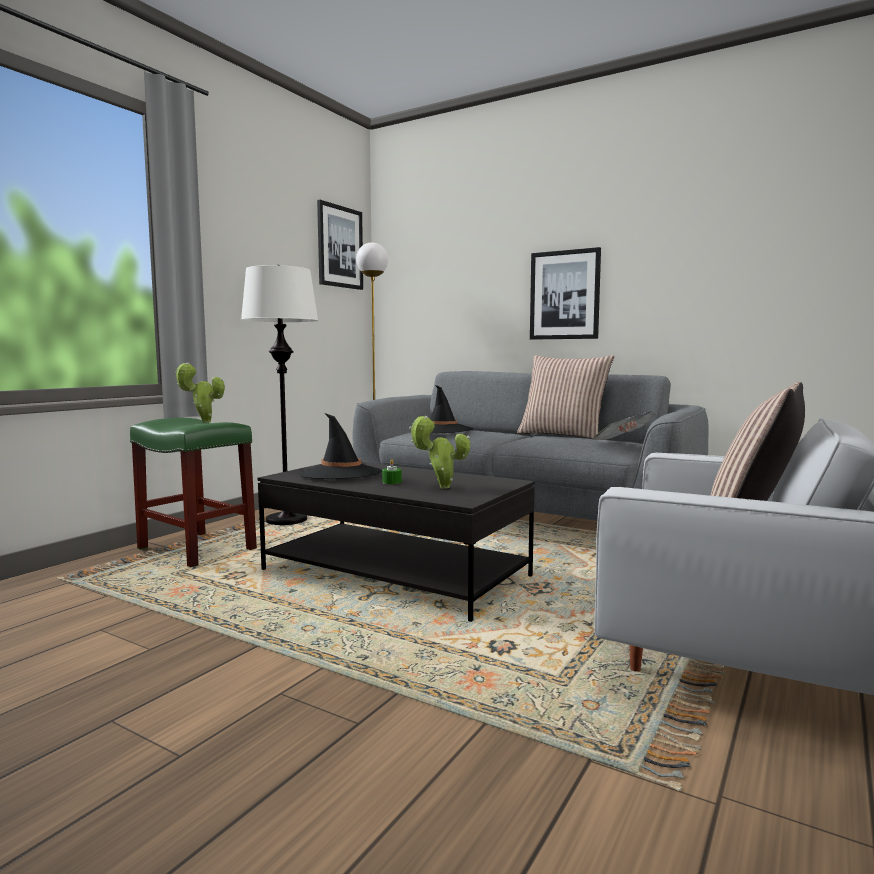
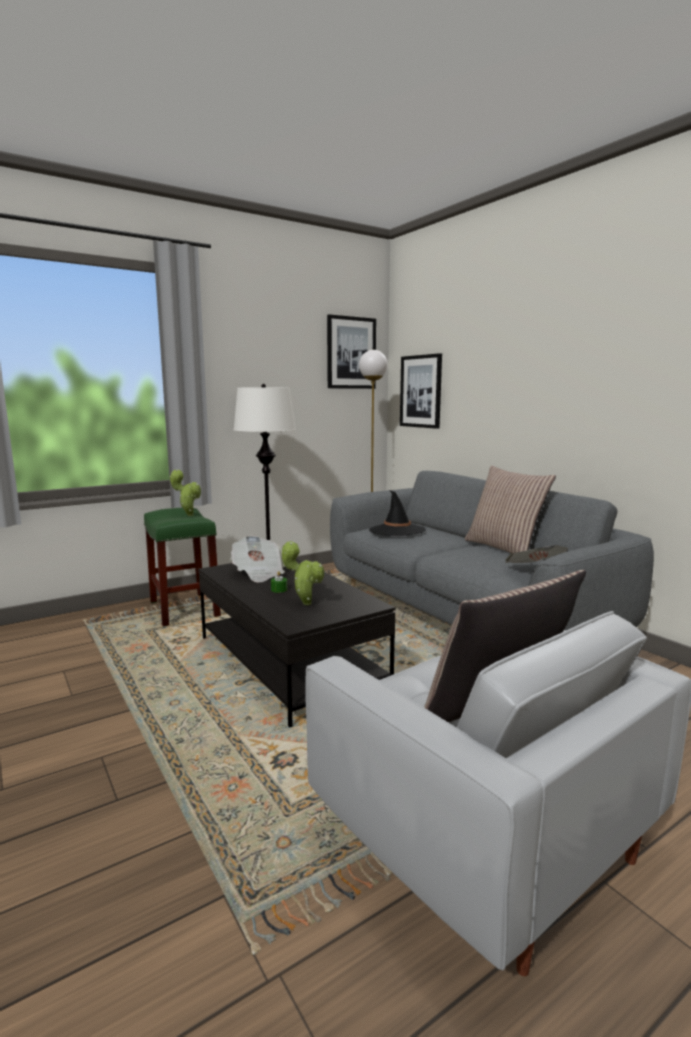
camera: 25 degrees right, 5 degrees up
black hat [299,413,382,479] -> newspaper [230,535,285,583]
picture [530,247,601,340] -> picture moved to [400,353,442,429]

